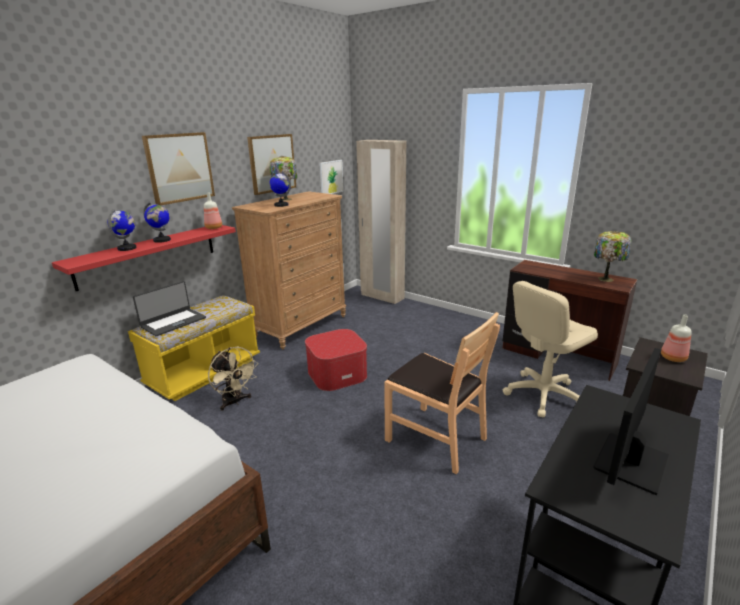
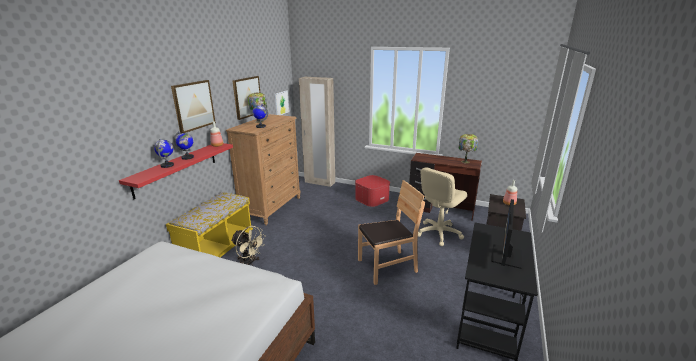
camera: 15 degrees left, 0 degrees up
laptop [133,281,206,336] -> none
ottoman [305,329,367,391] -> ottoman moved to [355,175,390,207]
brown chair [384,312,500,474] -> brown chair turned 45 degrees counterclockwise [358,180,425,285]

